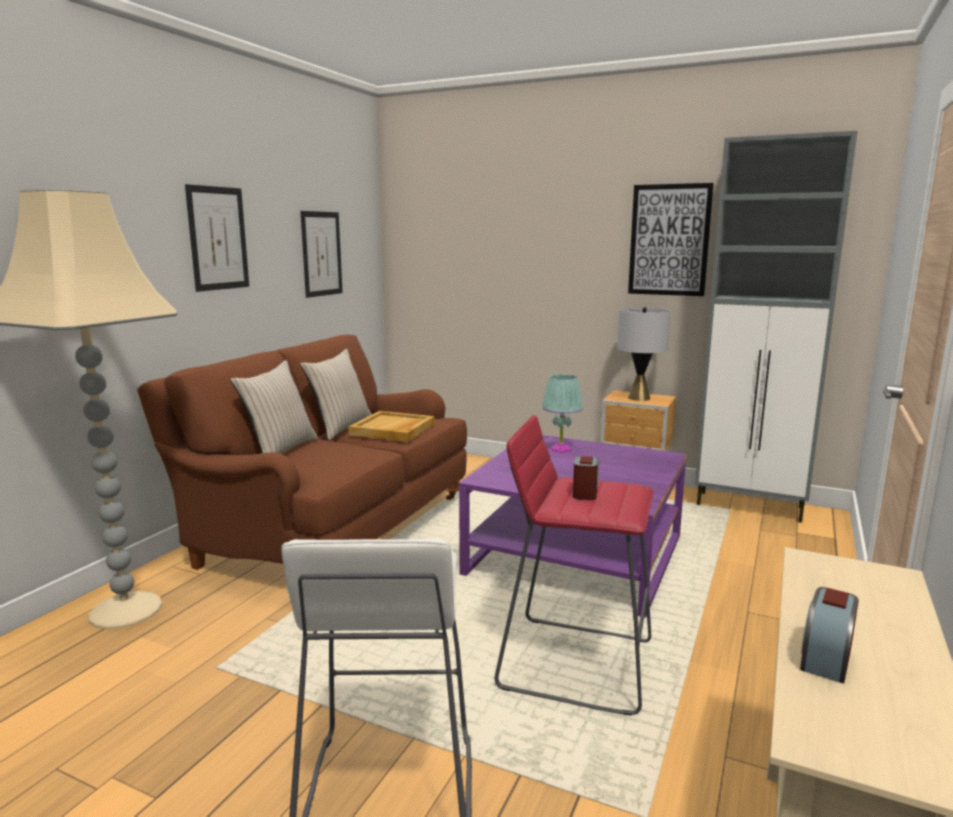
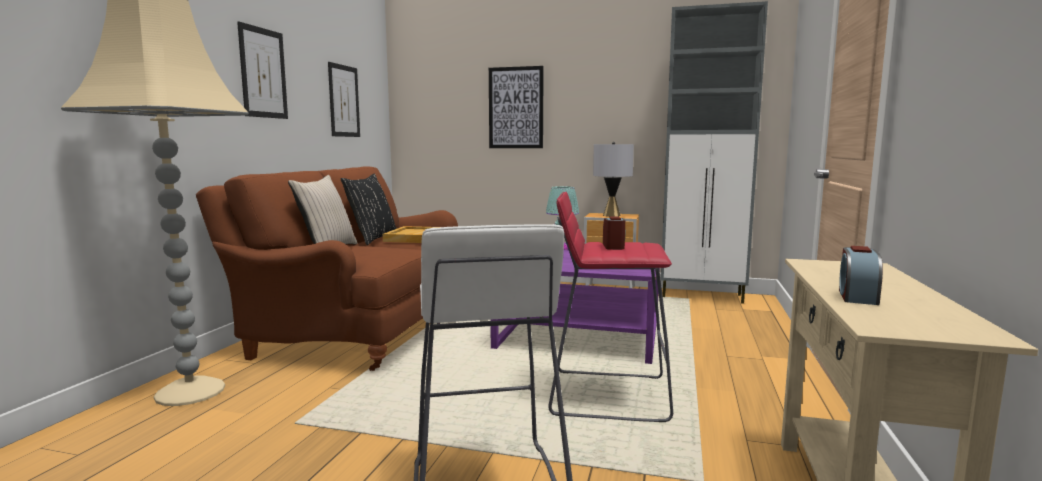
camera: 10 degrees left, 5 degrees down
beige pillow [300,349,372,440] -> black pillow [341,174,397,245]
picture [628,183,714,296] -> picture moved to [489,66,544,148]

